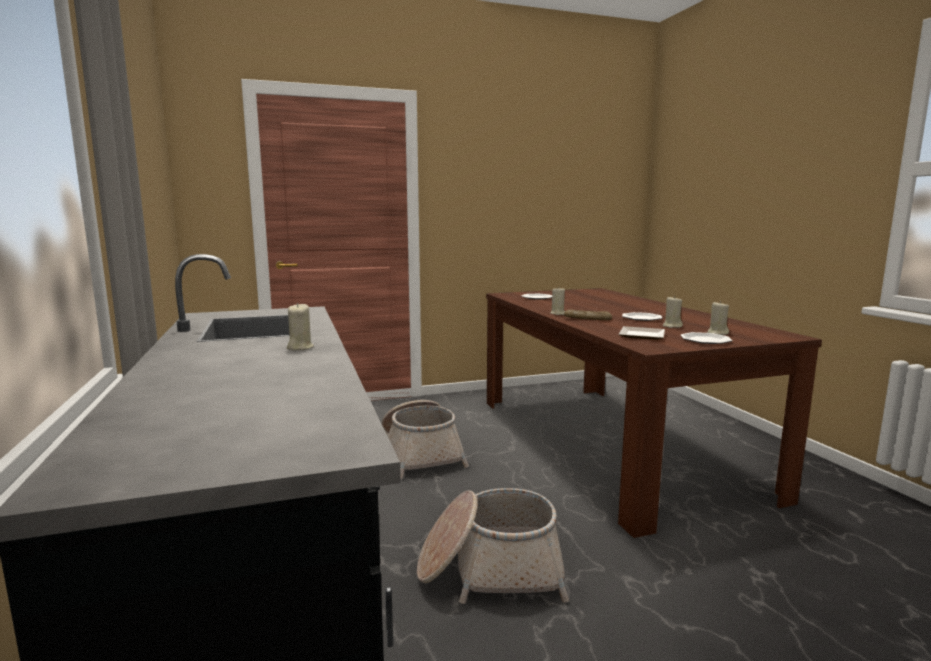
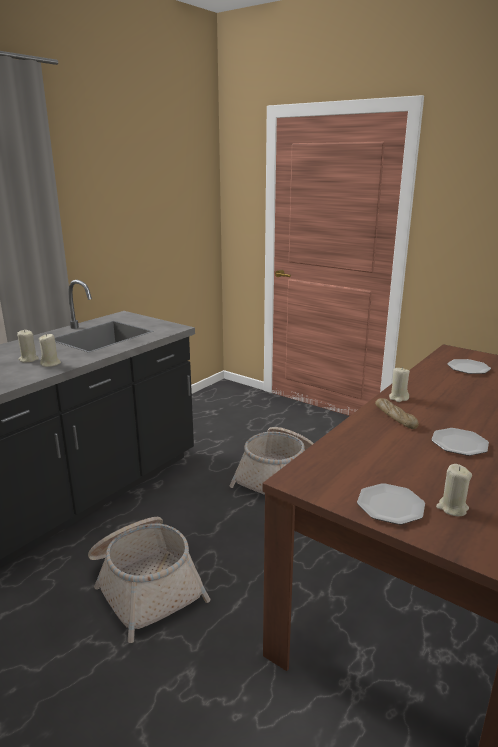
camera: 55 degrees right, 10 degrees up
plate [619,326,665,340] -> none
beige candle [663,296,683,328] -> beige candle moved to [17,330,39,363]

